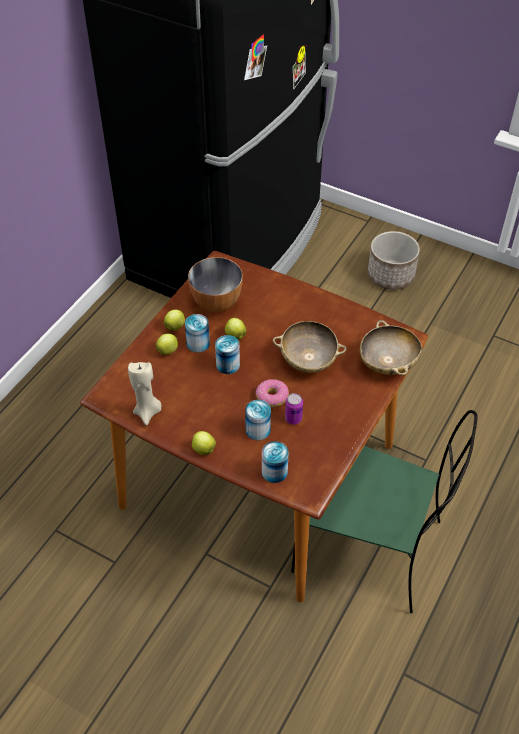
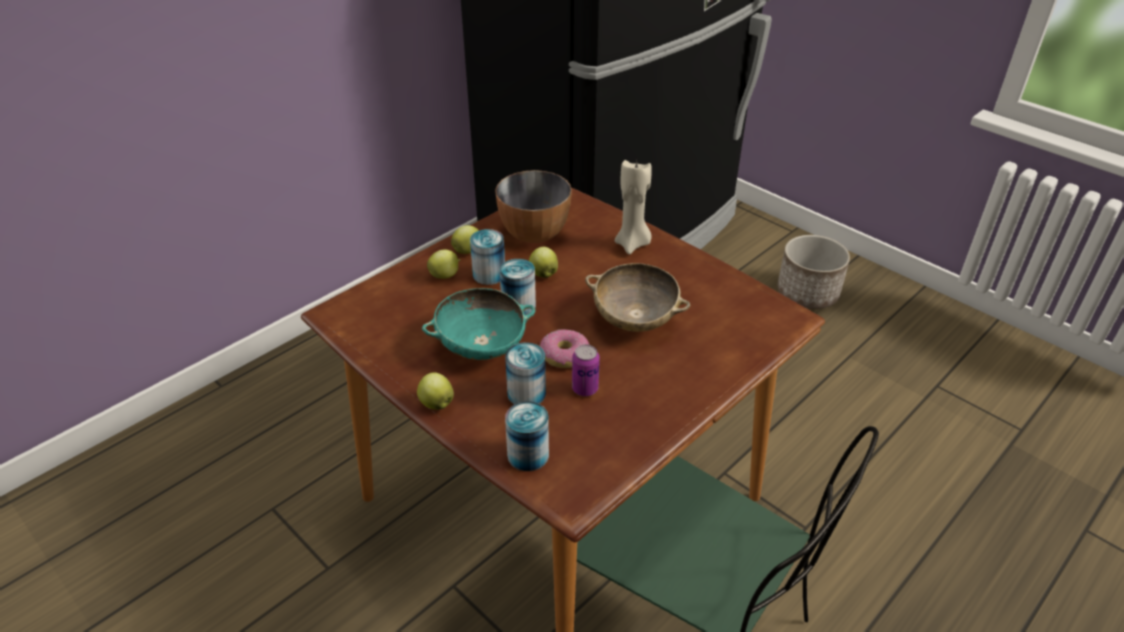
camera: 15 degrees right, 10 degrees down
beige candle [128,362,161,425] -> beige candle moved to [615,160,652,255]
beige bowl [360,320,422,376] -> none
none -> turquoise bowl [422,288,536,360]

